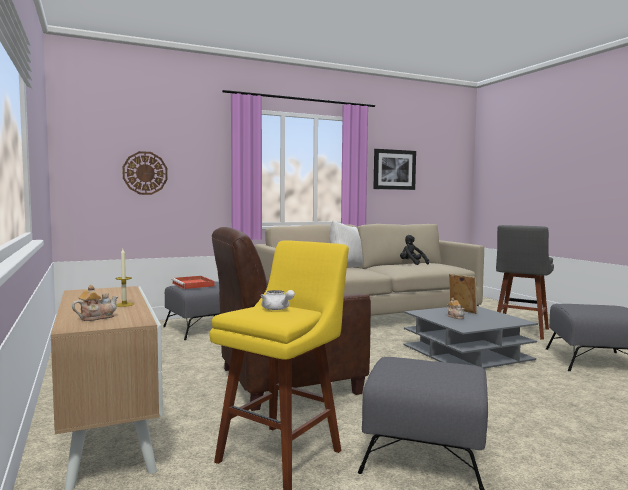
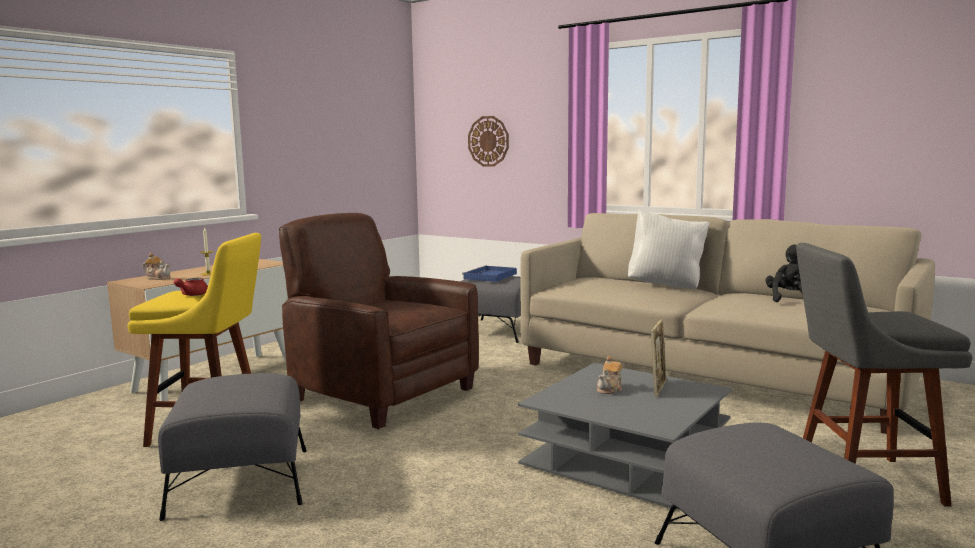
camera: 60 degrees right, 5 degrees up
red tray [171,276,215,289] -> blue tray [462,265,517,282]
white teapot [261,290,295,310] -> red teapot [174,278,208,296]
picture [373,149,416,190] -> none

